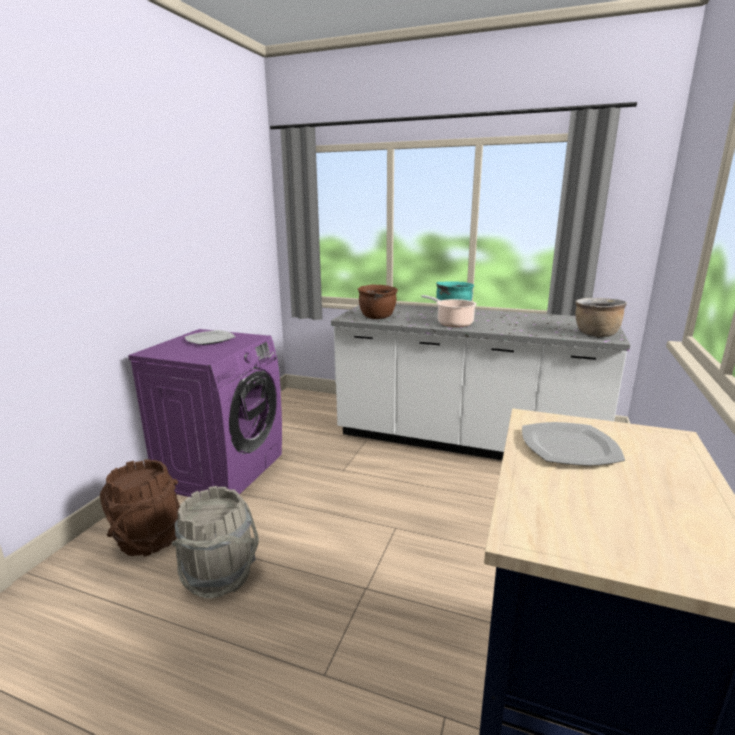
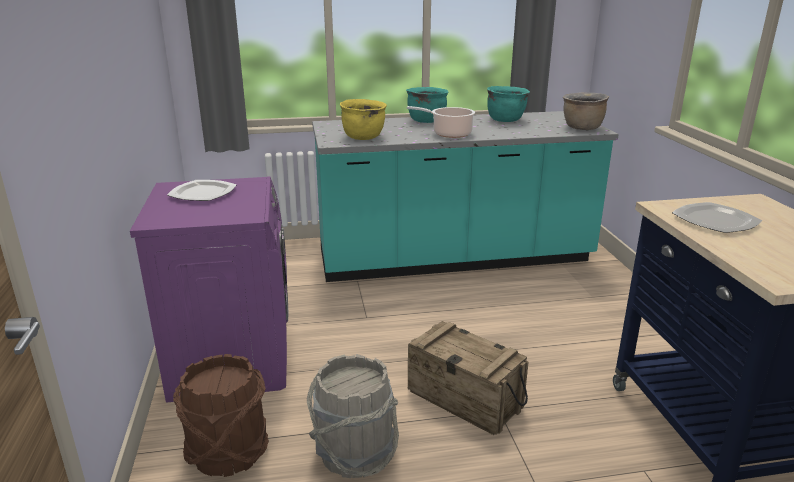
camera: 30 degrees left, 5 degrees up
white counter [331,304,630,460] -> turquoise counter [312,111,619,282]
brown cooking pot [358,285,398,319] -> yellow cooking pot [340,99,387,140]
none -> crate [408,321,528,435]
none -> turquoise cooking pot [487,86,530,122]

